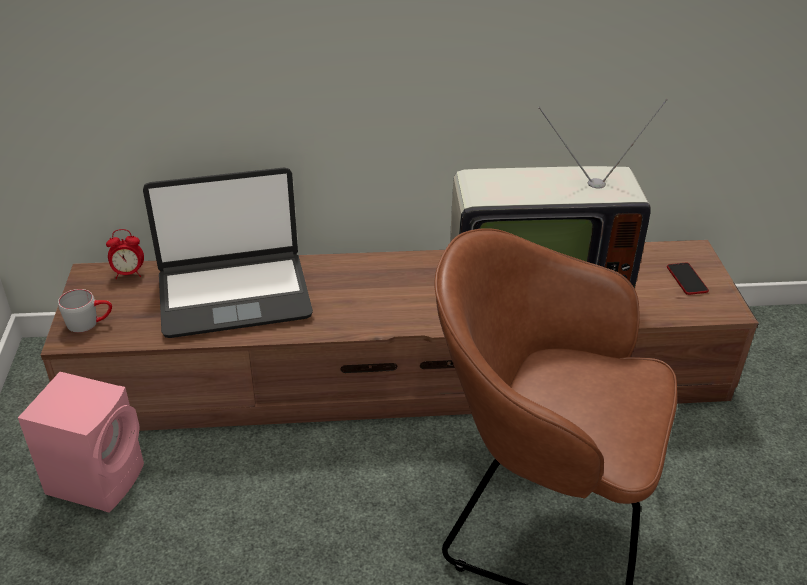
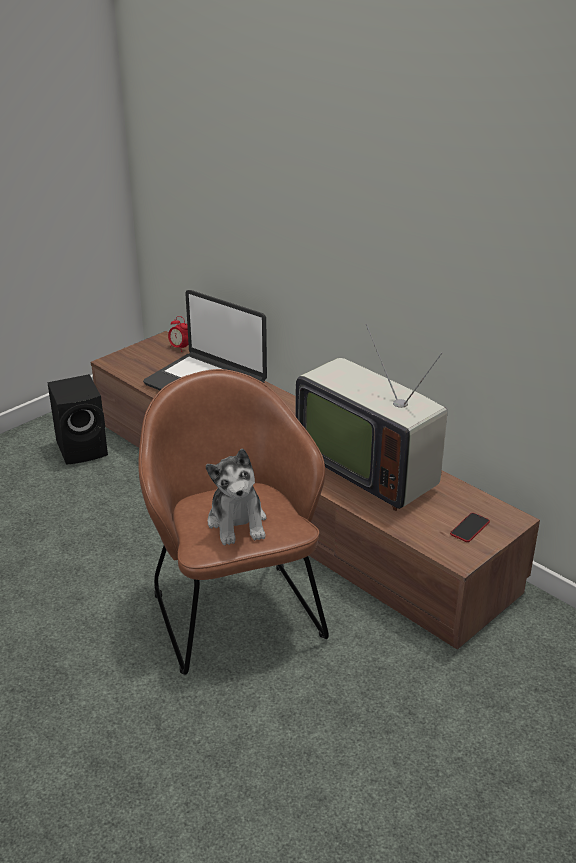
camera: 50 degrees right, 5 degrees down
pink speaker [18,372,144,513] -> black speaker [47,374,108,465]
grey mug [58,289,112,333] -> none
none -> plush toy [206,448,267,545]

